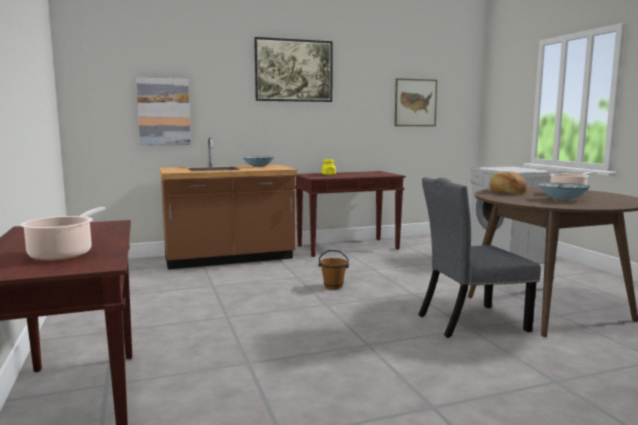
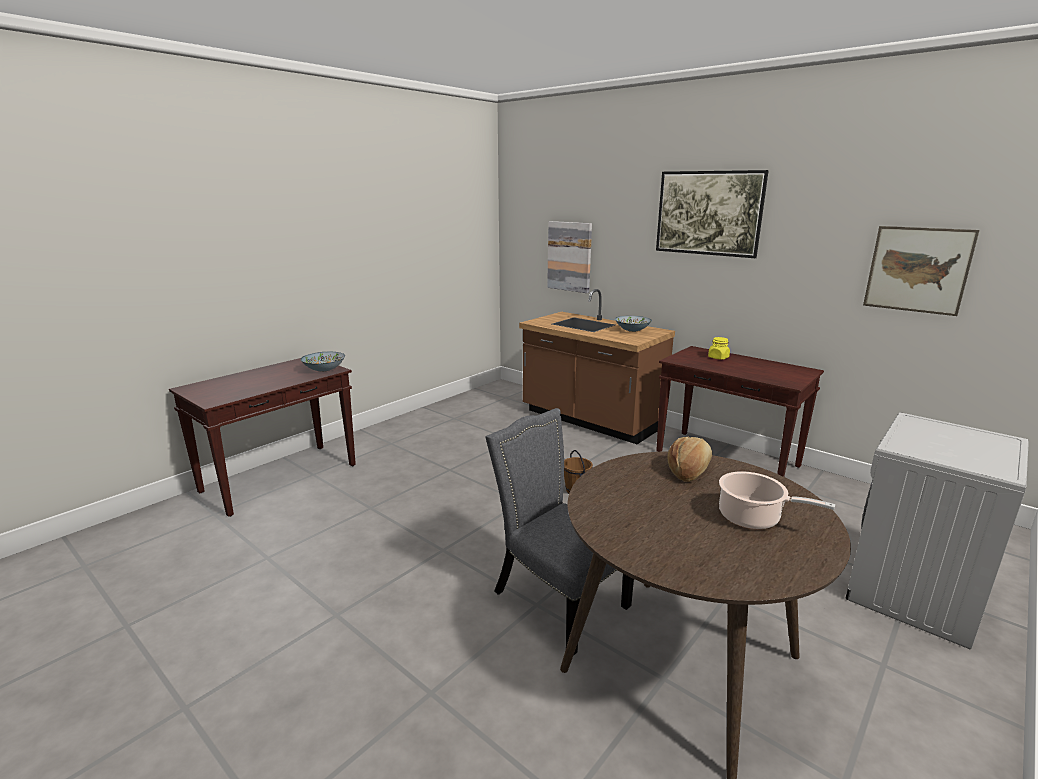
camera: 60 degrees right, 10 degrees up
cooking pot [20,207,105,261] -> none
bowl [538,183,590,201] -> bowl moved to [300,352,345,372]

